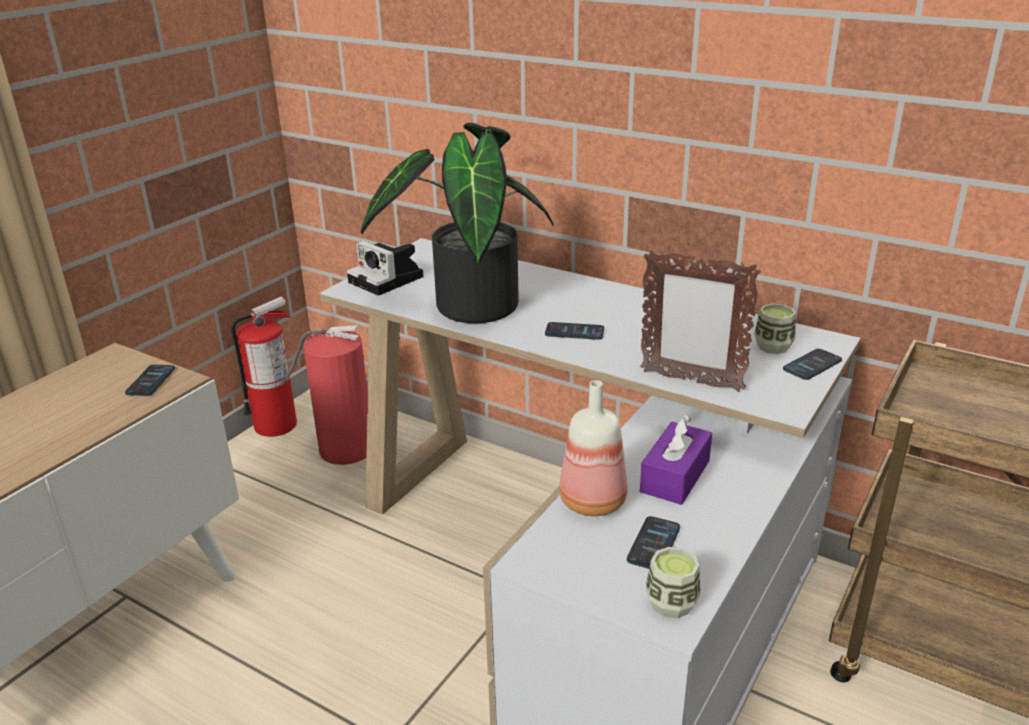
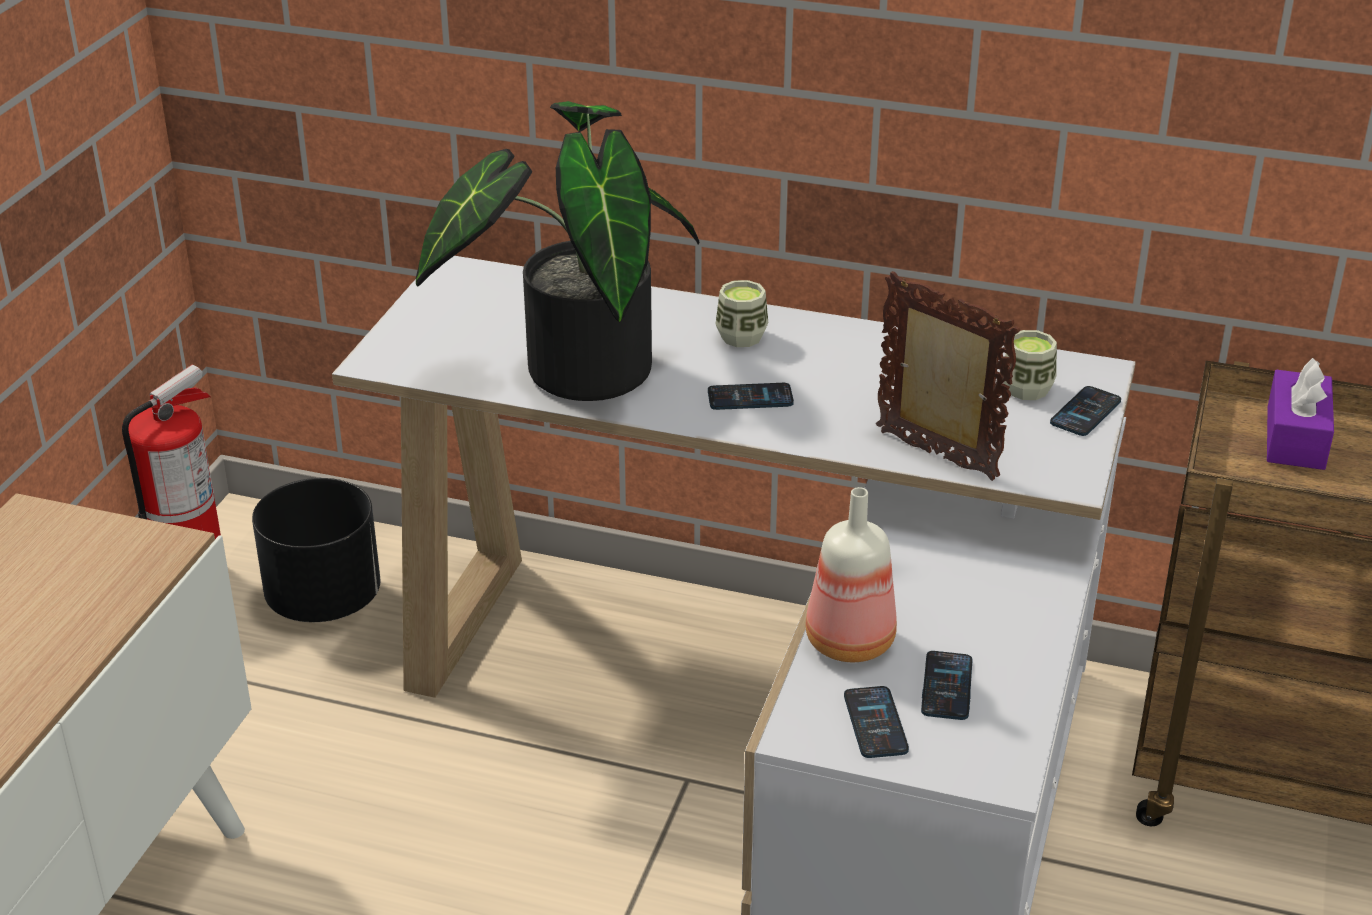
camera: 15 degrees left, 5 degrees up
phone [125,365,175,396] -> phone moved to [844,686,909,758]
fire extinguisher [280,325,368,465] -> black planter [252,478,381,622]
camera [347,241,423,296] -> none
picture frame [640,250,761,392] -> picture frame turned 150 degrees counterclockwise [876,271,1020,481]
purple tissue box [640,415,712,505] -> purple tissue box moved to [1267,358,1334,470]
cup [645,547,700,618] -> cup moved to [716,280,768,347]

